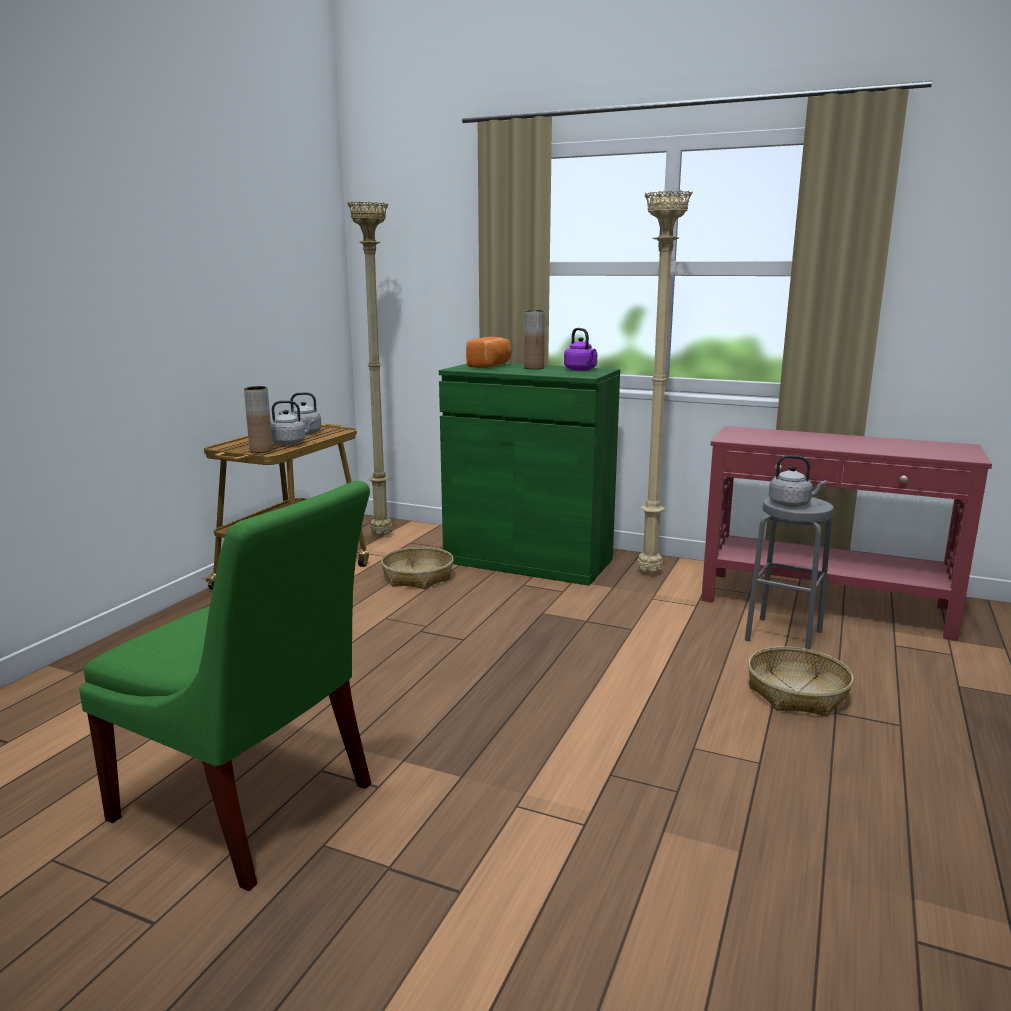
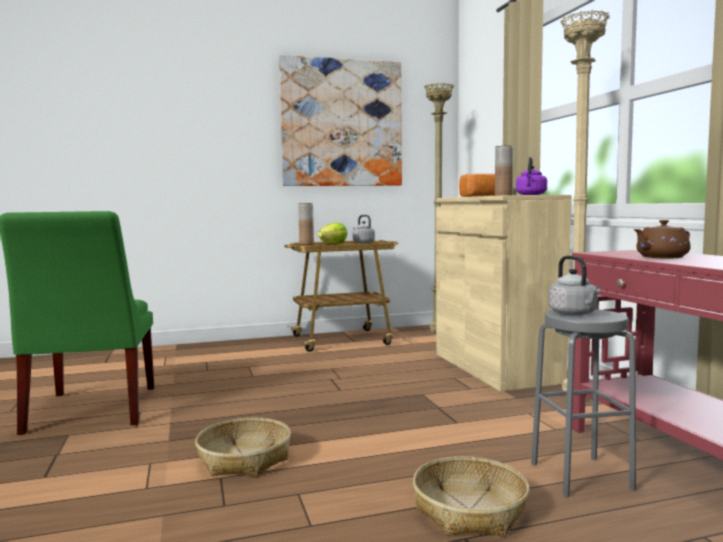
camera: 50 degrees right, 10 degrees down
grey kettle [271,400,315,445] -> lettuce [318,223,348,244]
basket [381,547,454,589] -> basket moved to [195,418,291,477]
green cabinet [439,363,620,586] -> beige cabinet [436,195,572,392]
none -> picture [279,55,402,186]
none -> brown teapot [633,220,691,259]

